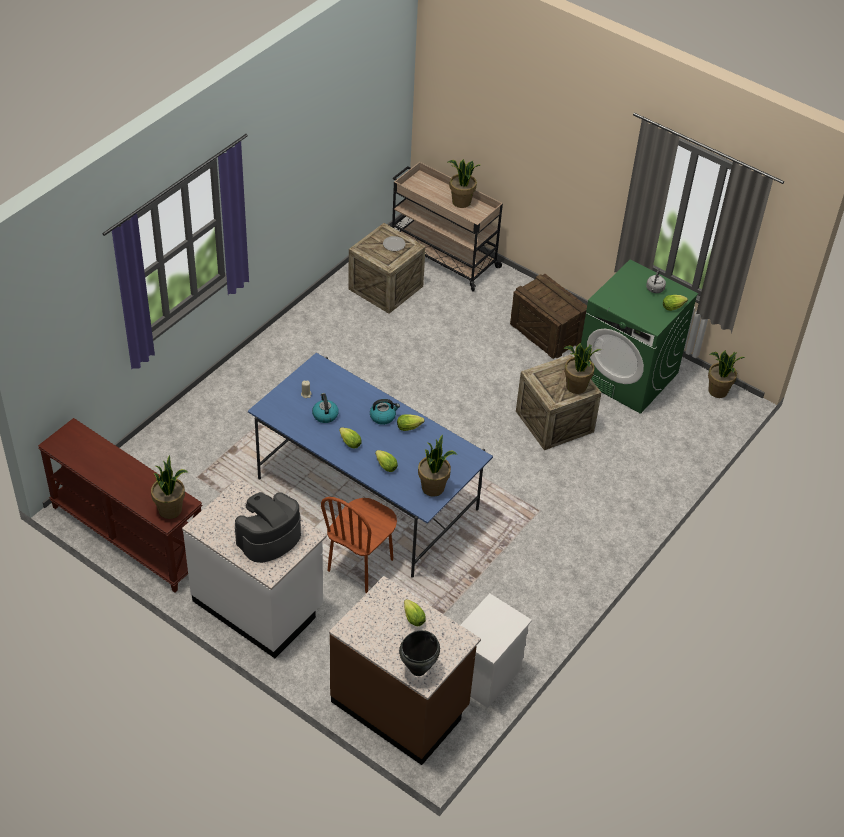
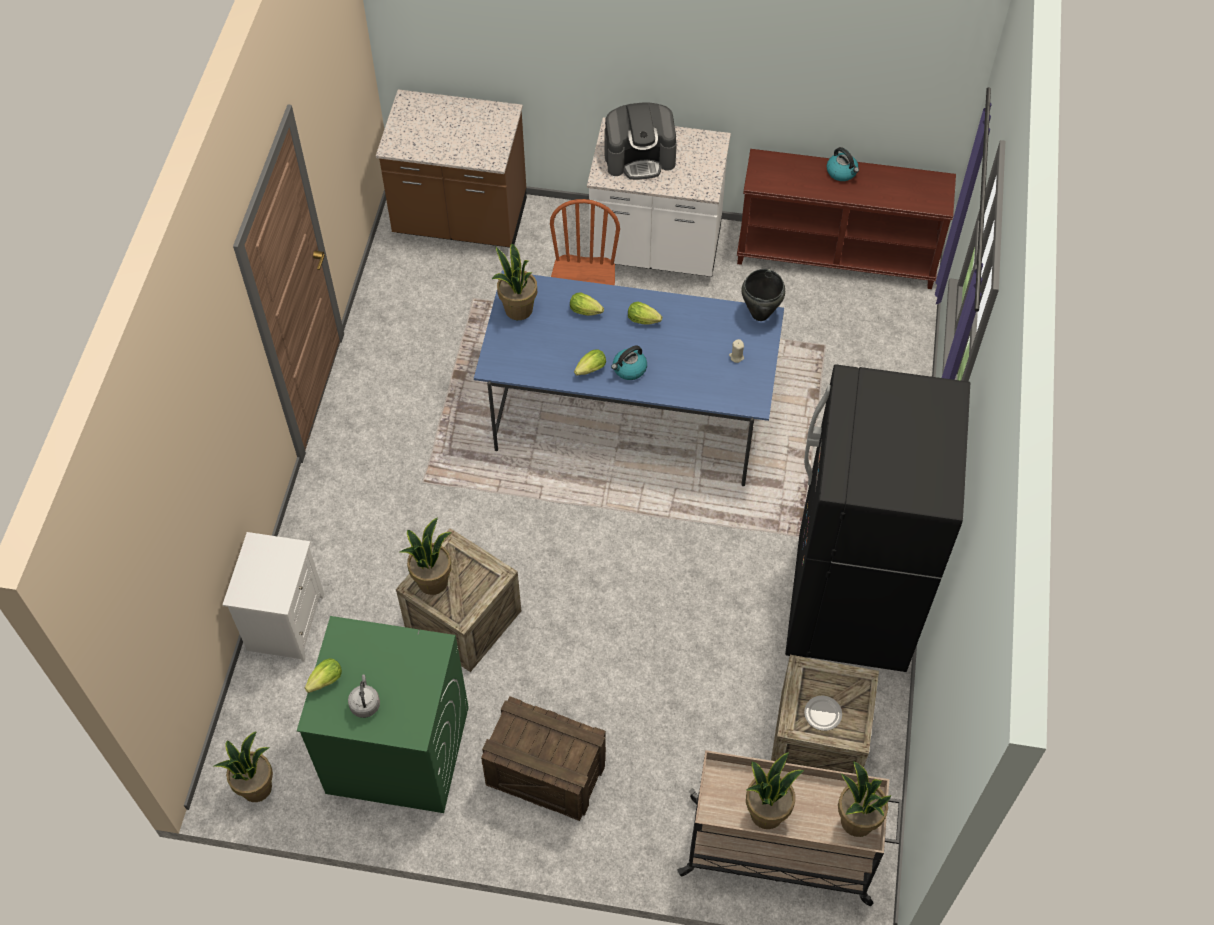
camera: 155 degrees right, 10 degrees up
potted plant [151,455,188,519] -> potted plant moved to [838,761,892,837]
coffee machine [235,492,301,563] -> coffee machine turned 60 degrees clockwise [604,103,677,180]
kettle [312,393,339,423] -> kettle moved to [827,147,859,181]
black cooking pot [399,630,440,676] -> black cooking pot moved to [742,269,785,321]
lettuce [404,599,426,626] -> none
white nightstand [461,593,532,708] -> white nightstand moved to [222,532,324,662]
none -> black fridge [785,364,970,672]

